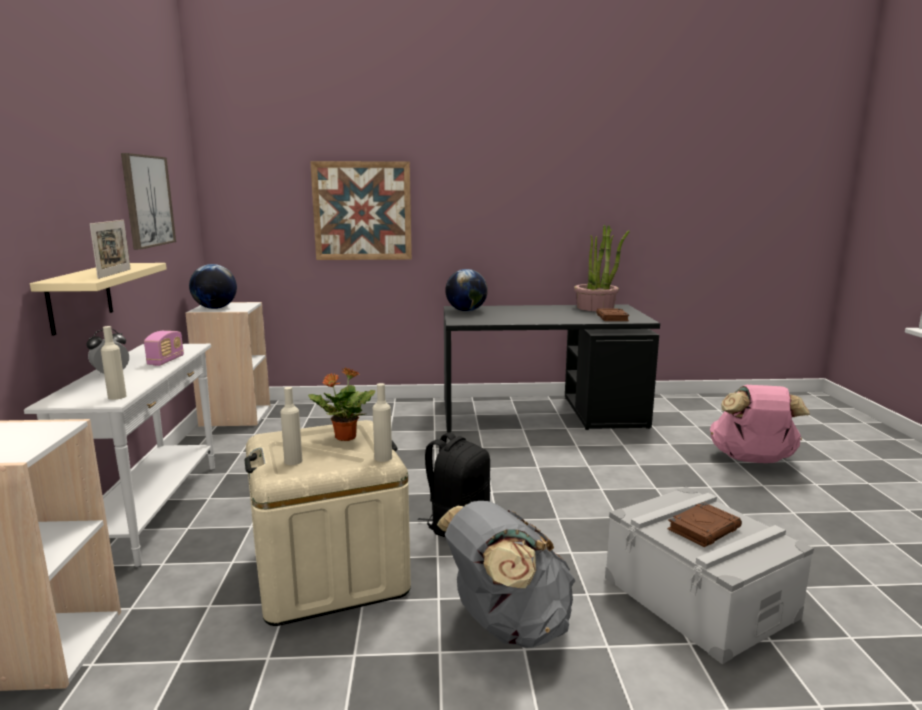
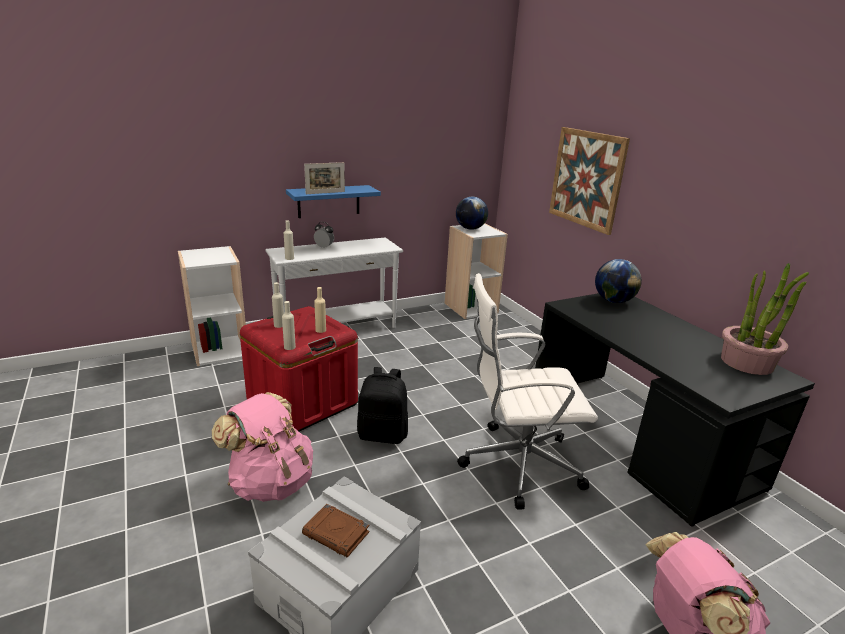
camera: 65 degrees right, 10 degrees up
beige shelf [30,263,167,336] -> blue shelf [286,185,381,218]
picture [121,153,176,250] -> none
radio [144,331,184,366] -> none
beige storage box [244,420,411,626] -> red storage box [240,306,358,431]
potted plant [308,367,376,441] -> beige bottle [314,287,326,333]
grey backpack [437,501,575,648] -> pink backpack [212,392,313,502]
brown book [596,308,629,321] -> none
none -> white office chair [457,273,598,510]

